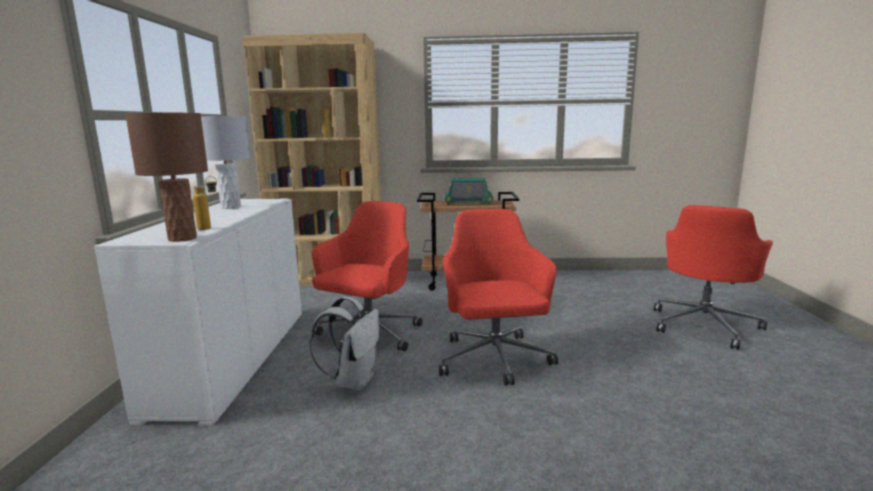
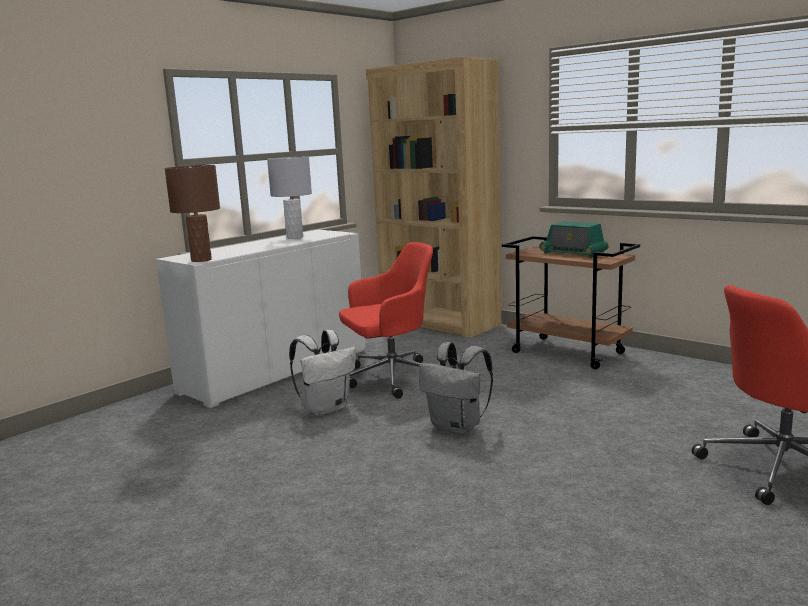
camera: 40 degrees right, 0 degrees up
bottle [193,176,217,230] -> none
red office chair [439,209,558,386] -> grey backpack [419,342,493,435]

